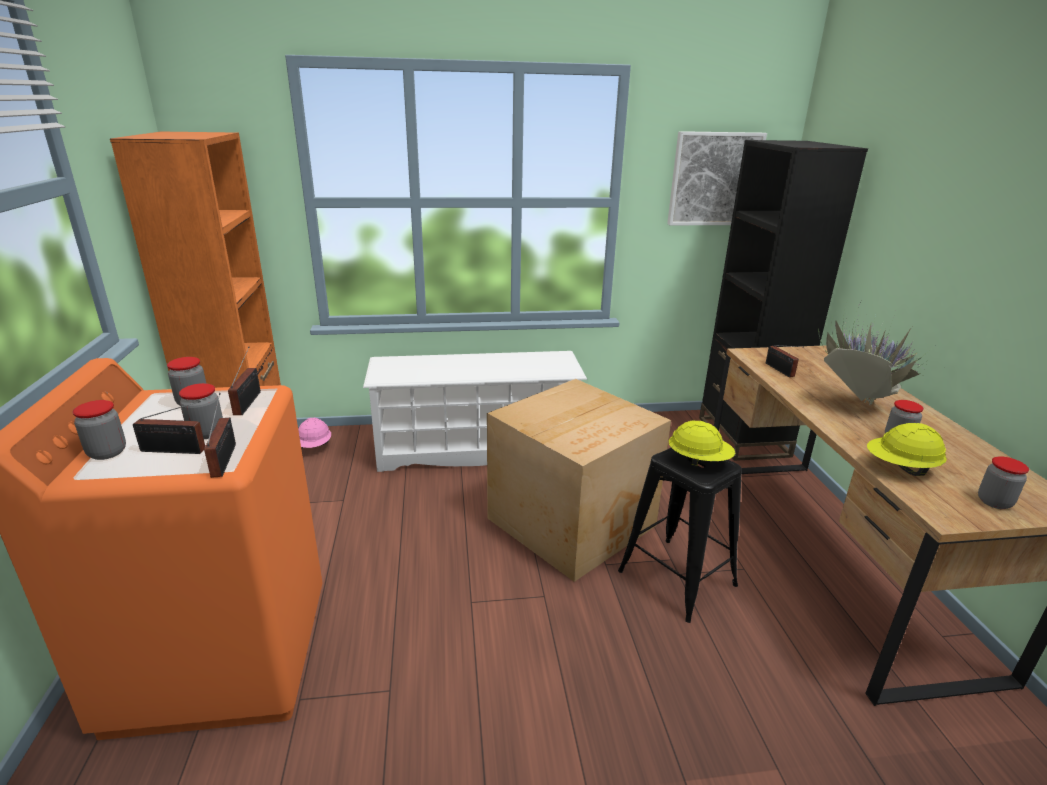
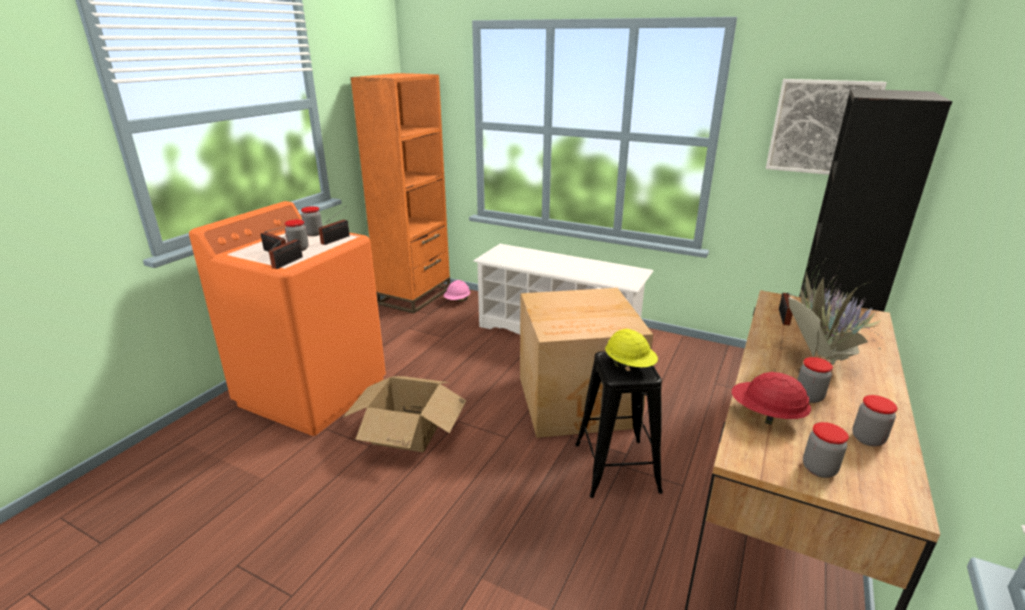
camera: 35 degrees right, 0 degrees up
jar [72,400,126,460] -> jar moved to [852,395,898,447]
yellow hard hat [867,423,947,476] -> red hard hat [732,372,811,425]
none -> cardboard box [343,376,466,452]

